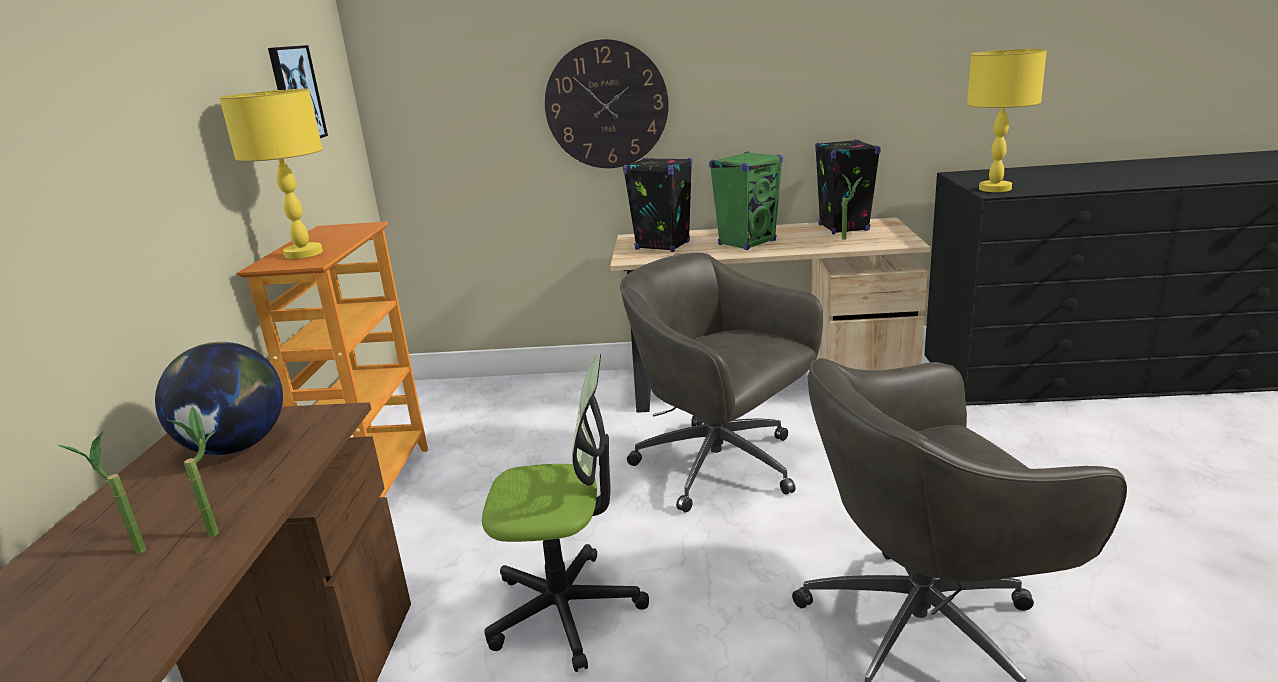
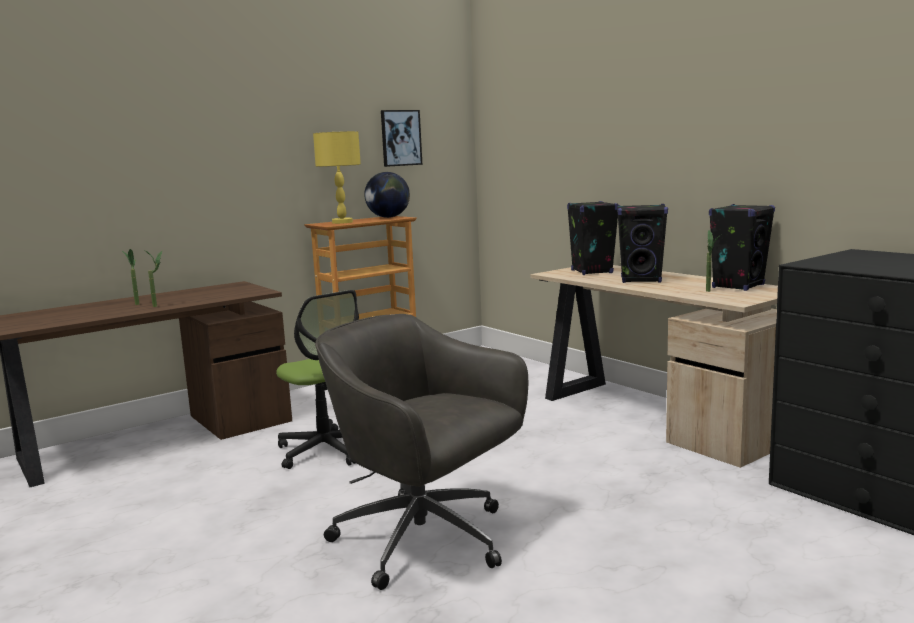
camera: 50 degrees right, 10 degrees down
globe [155,342,283,455] -> globe moved to [364,172,410,218]
wall clock [545,39,669,168] -> none
grey office chair [620,253,823,512] -> none
green speaker [709,151,783,250] -> black speaker [617,204,668,283]
yellow table lamp [967,49,1047,192] -> none

